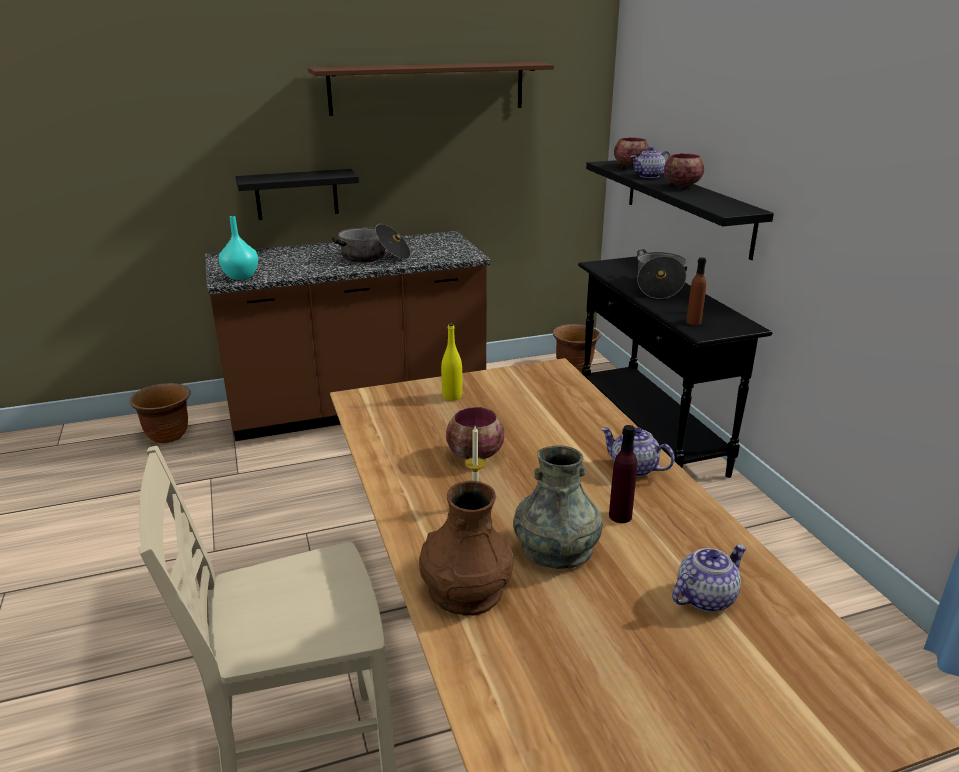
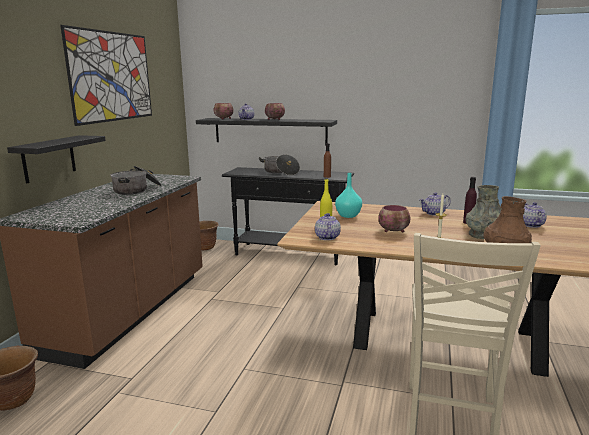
camera: 55 degrees left, 10 degrees down
turquoise vase [219,216,258,280] -> turquoise vase moved to [335,173,362,218]
brown shelf [308,62,554,116] -> picture [60,25,152,126]
none -> teapot [315,213,341,240]

